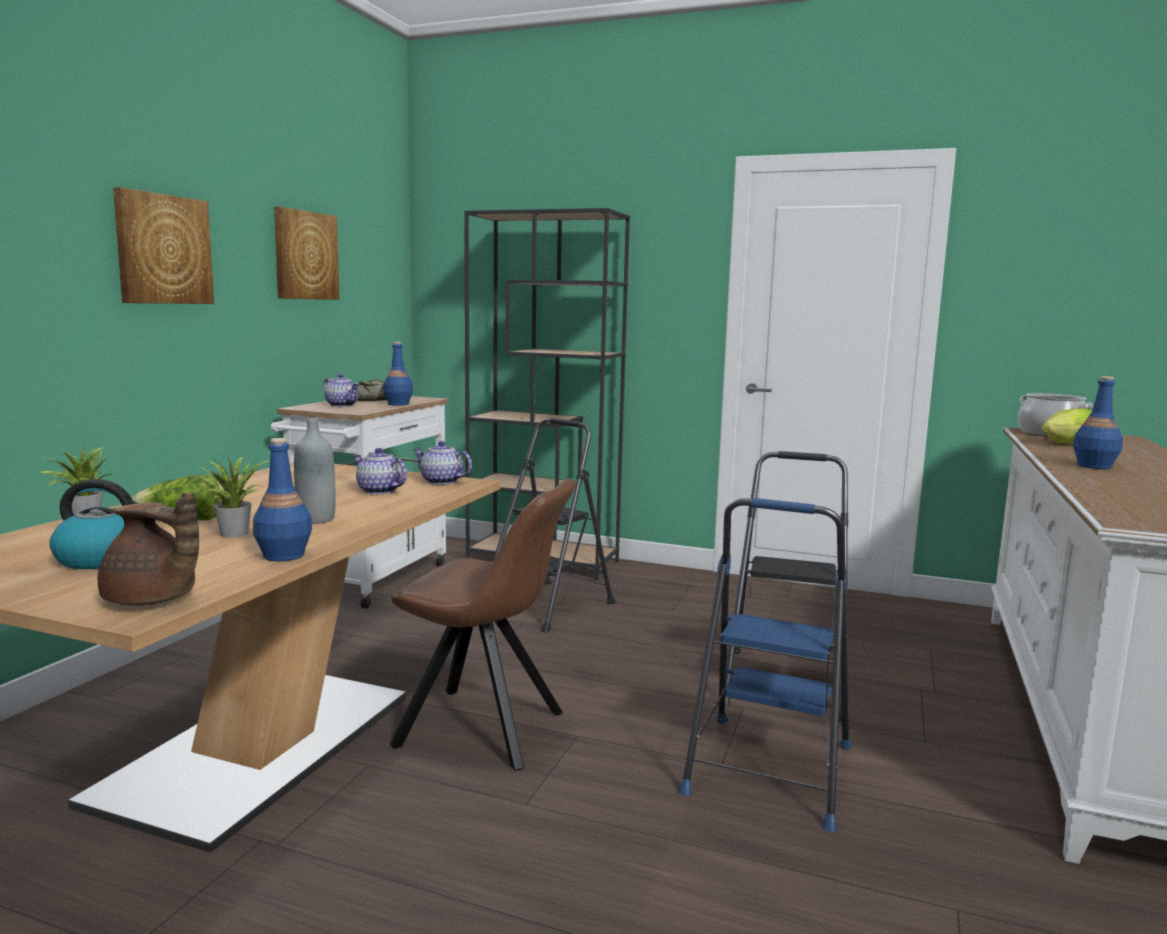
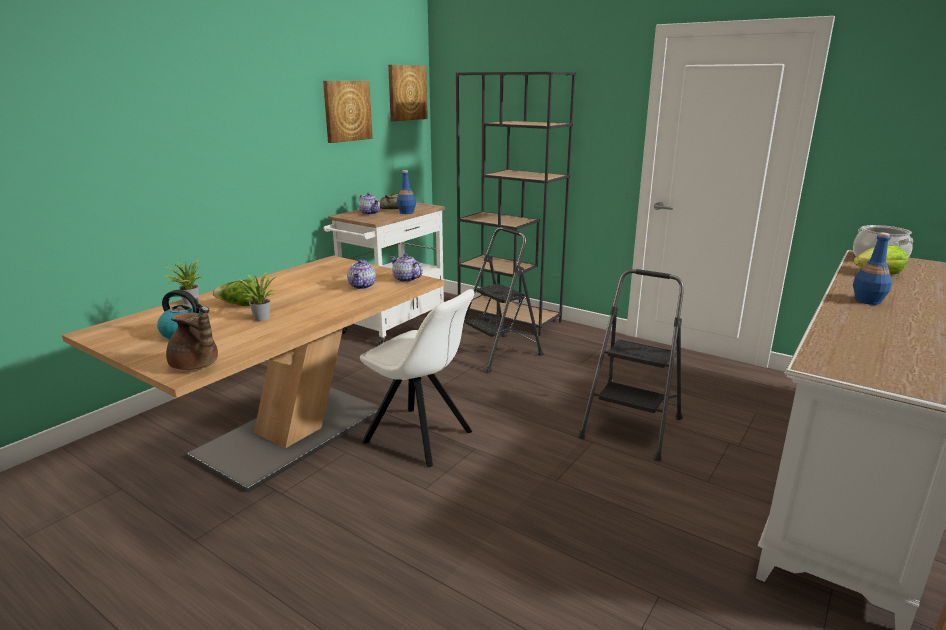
camera: 15 degrees right, 10 degrees up
picture [113,187,214,304] -> picture moved to [388,65,428,121]
blue bottle [253,438,312,561] -> none
grey bottle [294,419,336,524] -> none
teapot [353,448,407,495] -> teapot turned 135 degrees counterclockwise [347,260,376,289]
brown chair [390,478,576,770] -> white chair [360,289,475,467]
blue step ladder [678,498,852,832] -> none

